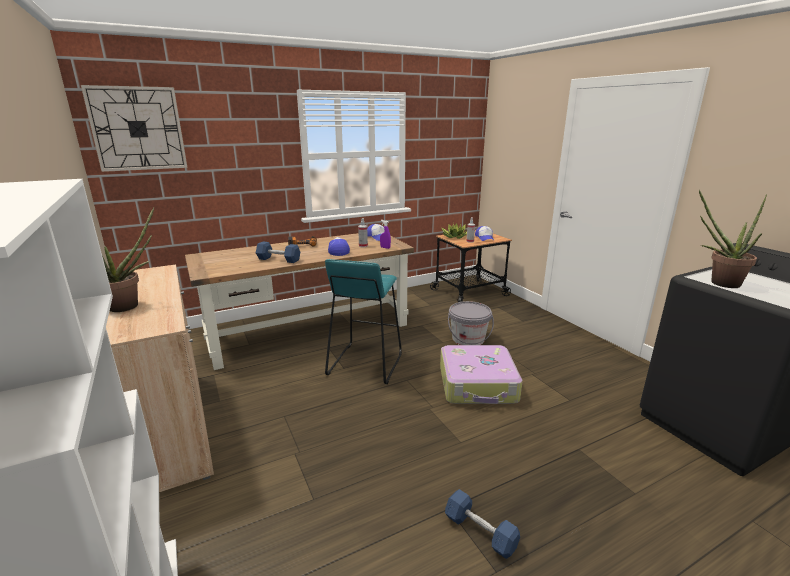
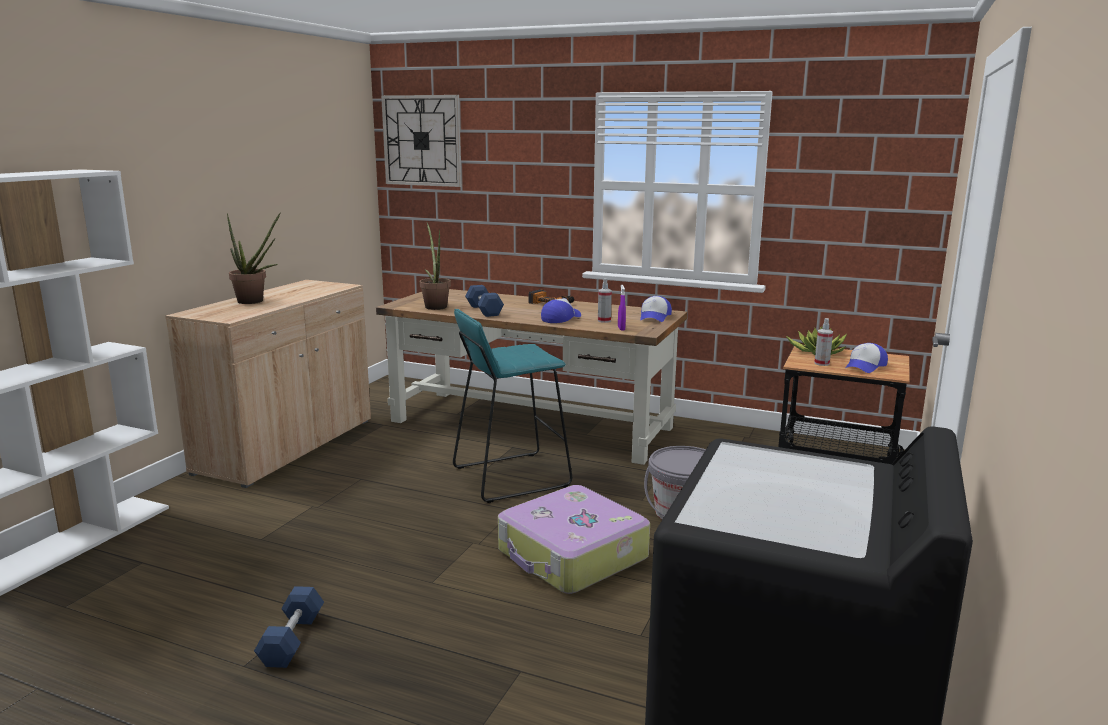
camera: 50 degrees right, 5 degrees down
potted plant [699,190,767,288] -> potted plant moved to [419,222,451,310]

